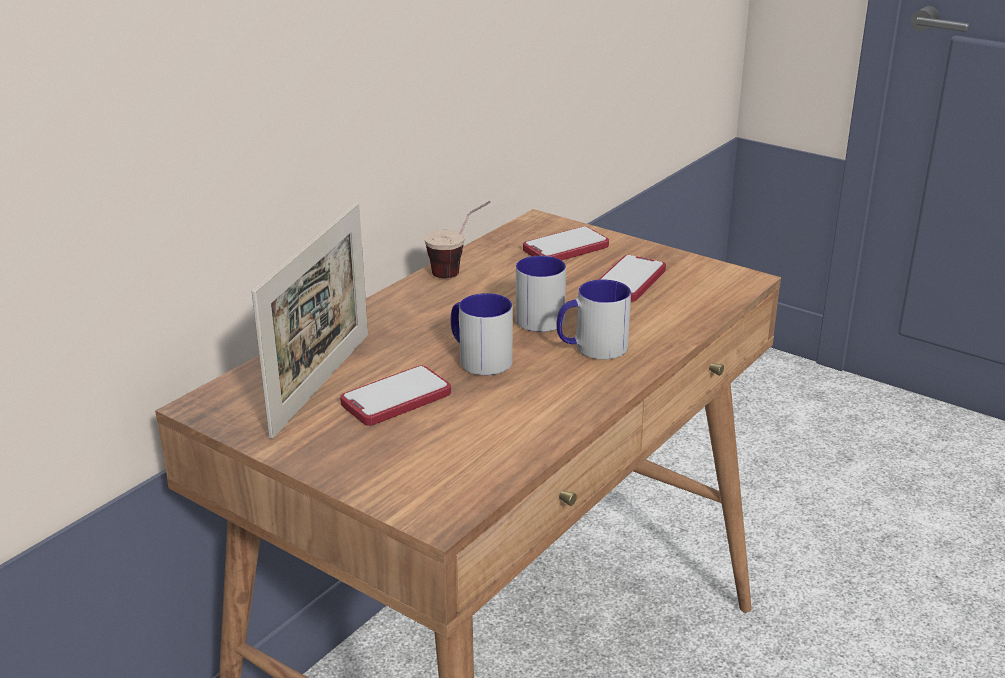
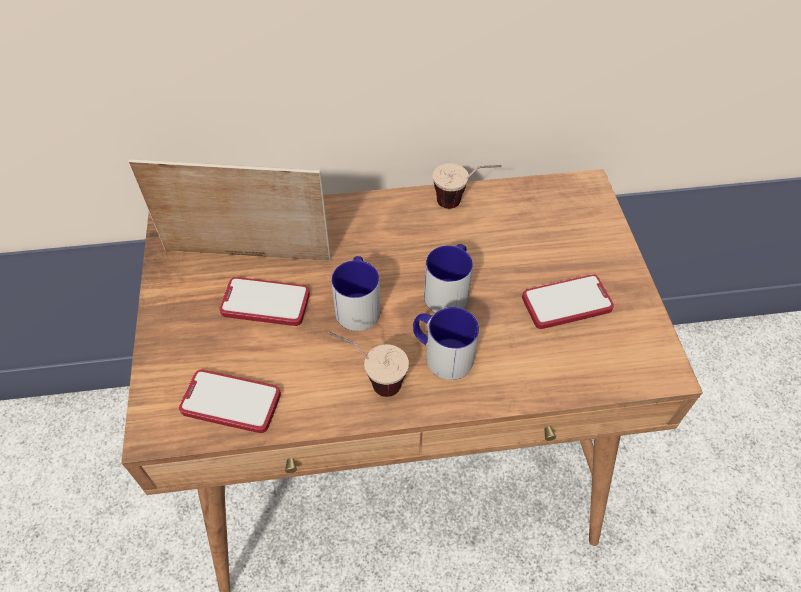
camera: 45 degrees right, 25 degrees up
picture frame [252,202,368,439] -> picture frame turned 150 degrees counterclockwise [128,159,331,261]
phone [523,227,609,260] -> phone moved to [179,370,281,433]
none -> cup [328,332,409,397]

